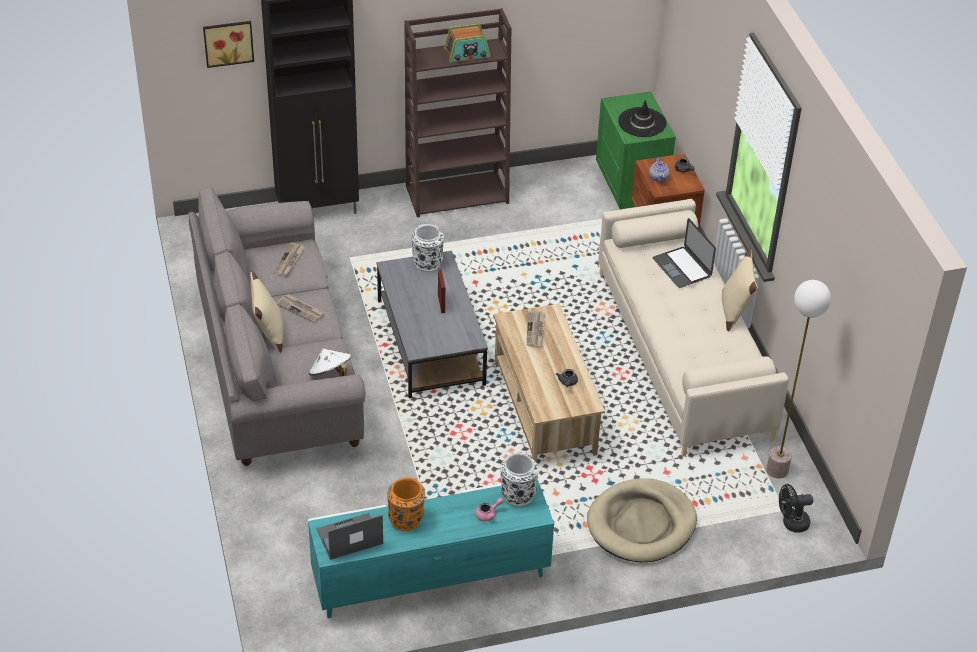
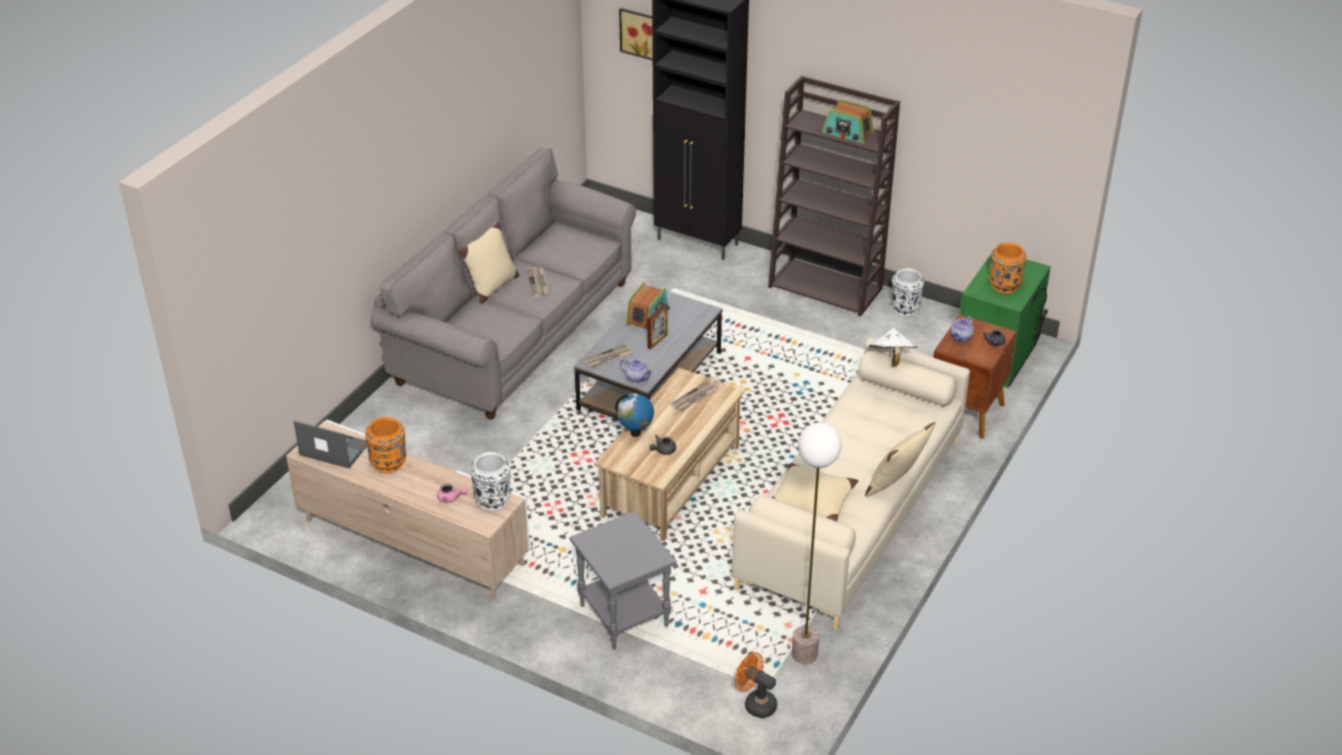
camera: 45 degrees right, 5 degrees down
newspaper [274,243,305,276] -> newspaper moved to [583,344,634,368]
turquoise tv stand [308,479,554,618] -> beige tv stand [286,420,530,600]
white hat [309,348,351,377] -> white hat moved to [869,328,918,366]
white vase [412,224,444,271] -> white vase moved to [890,268,924,316]
beige dog bed [587,478,697,562] -> grey side table [569,511,677,650]
black hat [618,100,666,137] -> orange vase [989,243,1027,294]
laptop [653,218,716,288] -> none
black fan [779,484,813,532] -> orange fan [735,652,777,718]
none -> globe [615,394,654,437]
none -> teapot [620,359,653,383]
none -> radio [626,282,670,329]
none -> beige pillow [772,463,858,521]

